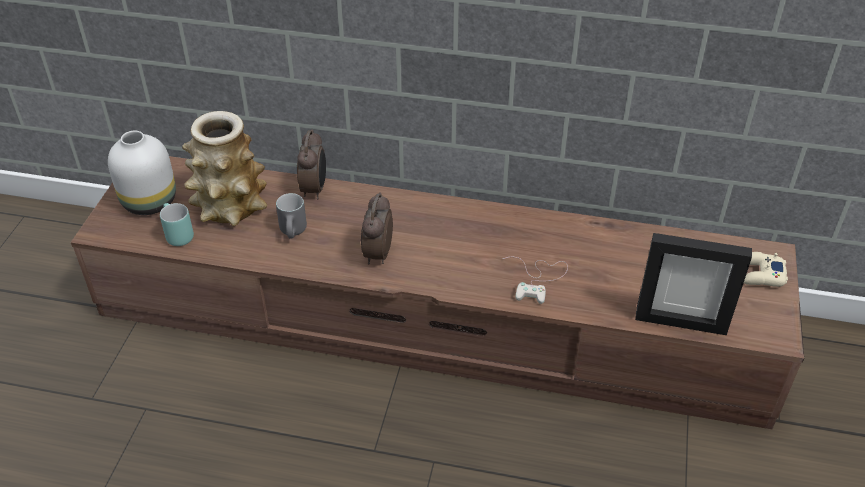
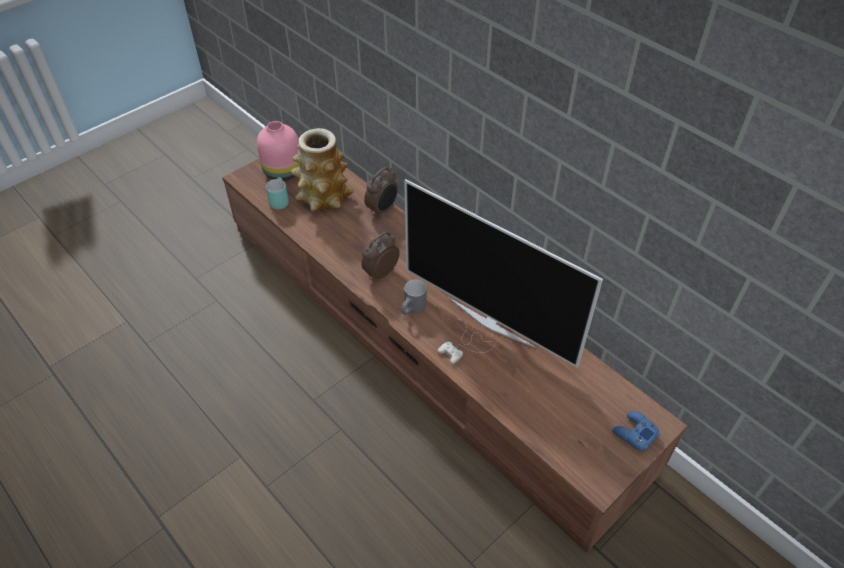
camera: 35 degrees right, 5 degrees up
white vase [108,131,176,215] -> pink vase [257,121,300,181]
grey mug [276,193,307,239] -> grey mug moved to [401,280,427,315]
picture frame [635,233,752,335] -> none
beige game controller [744,252,788,287] -> blue game controller [612,411,660,451]
none -> television [404,179,603,368]

